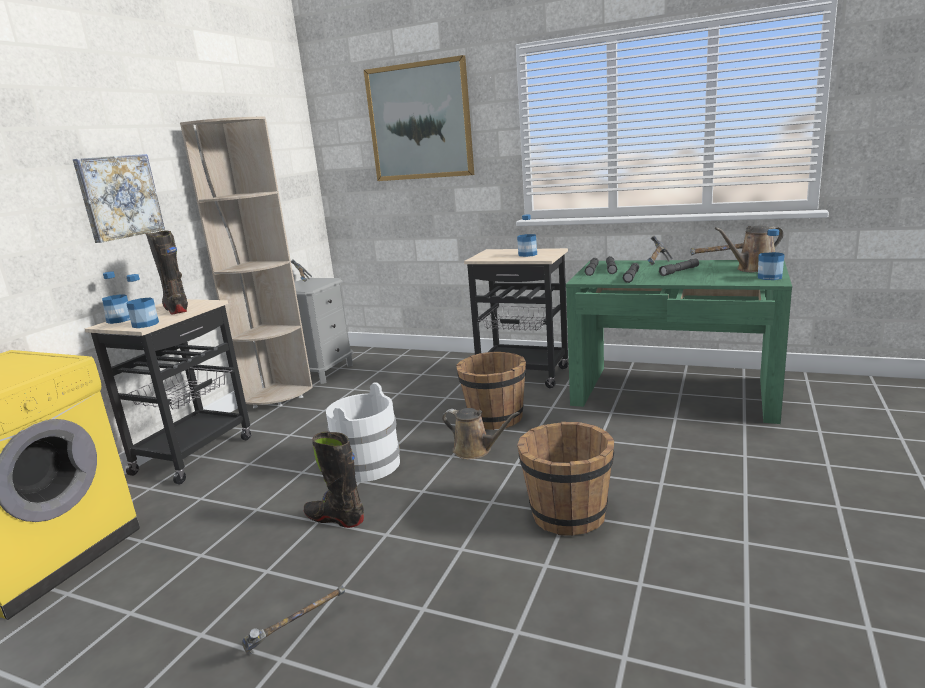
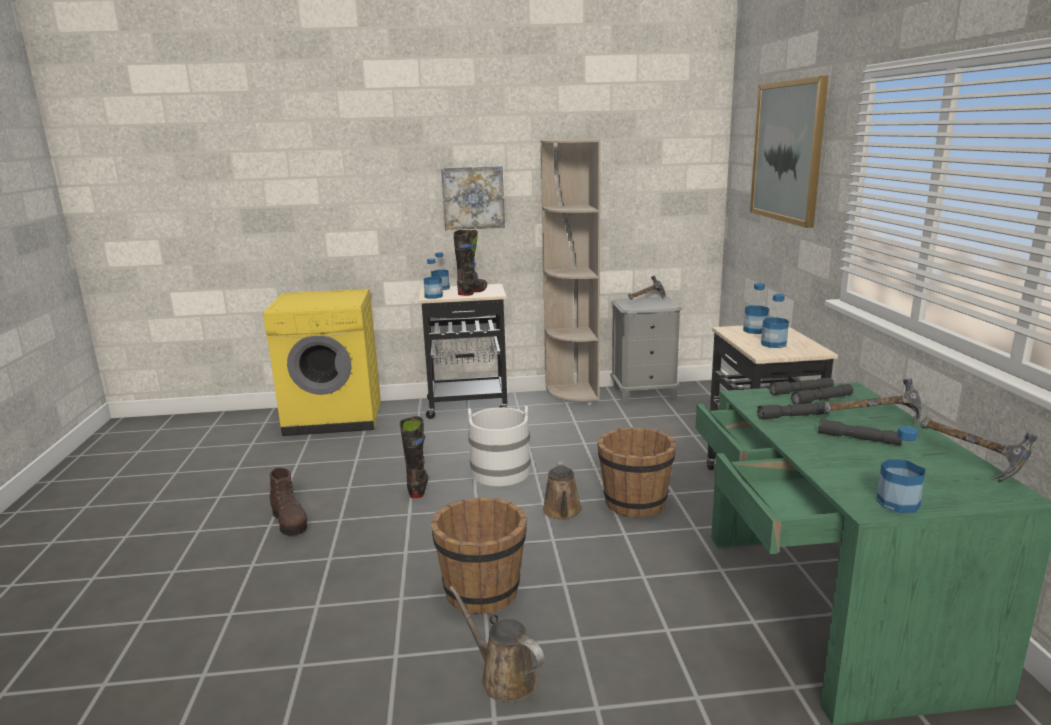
camera: 60 degrees right, 0 degrees up
hammer [242,585,345,654] -> brown boot [270,468,307,536]
brown watering can [715,226,784,272] -> brown watering can moved to [449,586,545,702]
none -> bottle [743,283,769,334]

